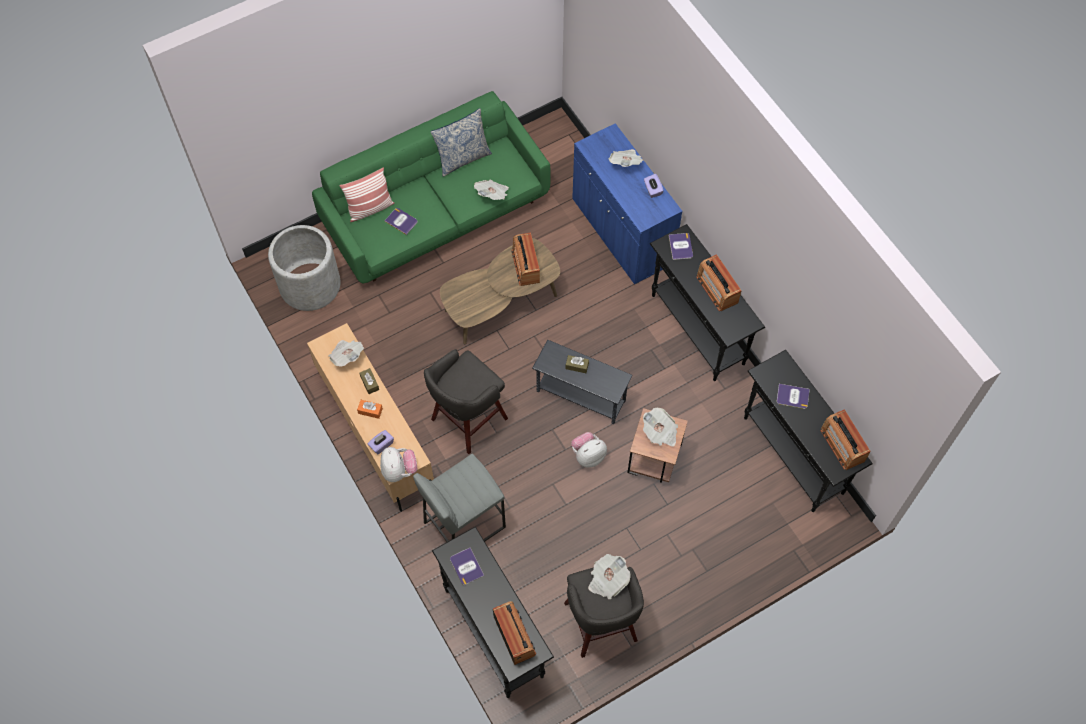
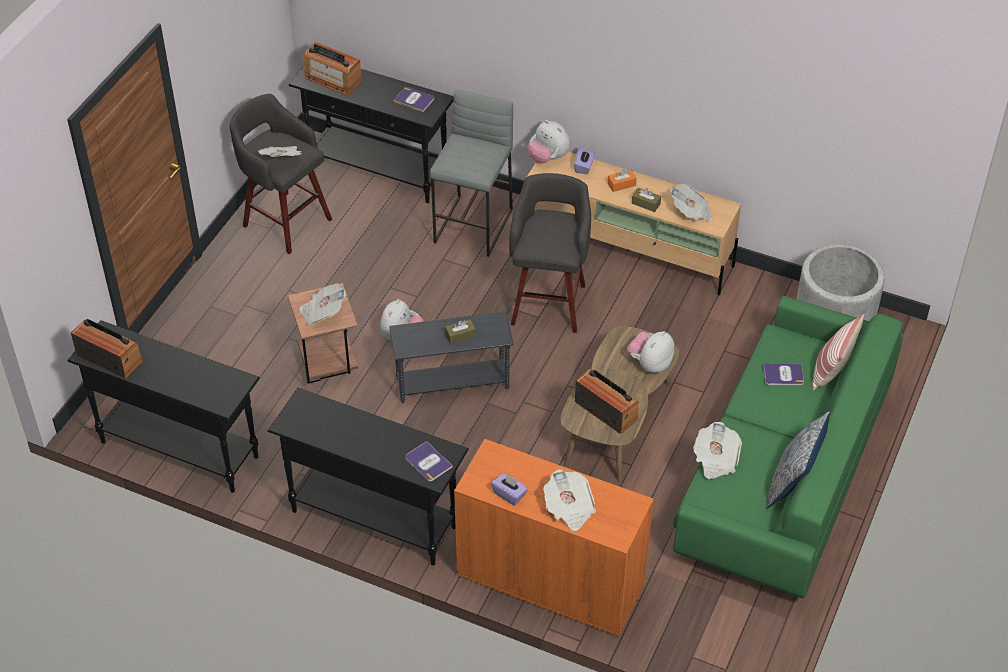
camera: 145 degrees right, 15 degrees down
blue cabinet [572,123,683,284] -> orange cabinet [454,439,654,637]
radio [696,254,742,311] -> none
book [777,384,810,409] -> none
none -> plush toy [627,331,674,373]

